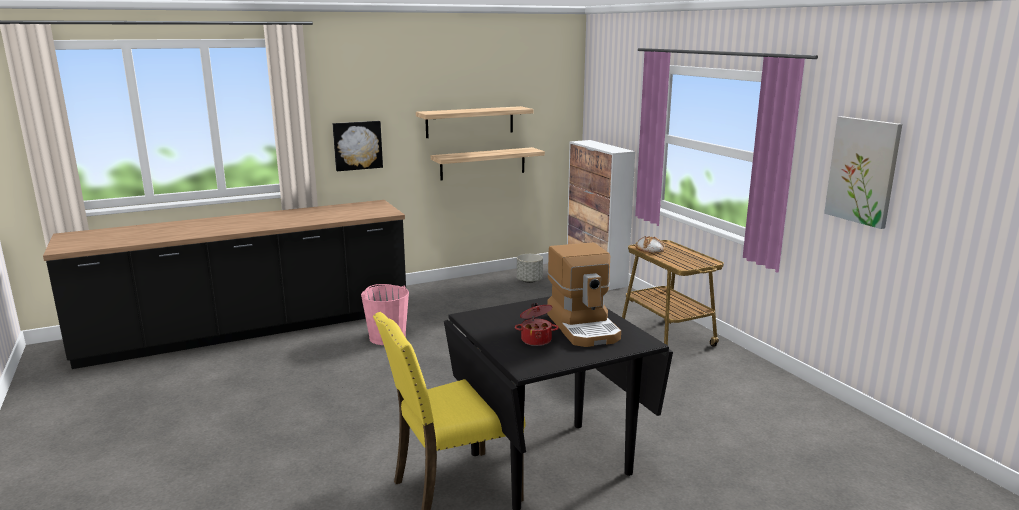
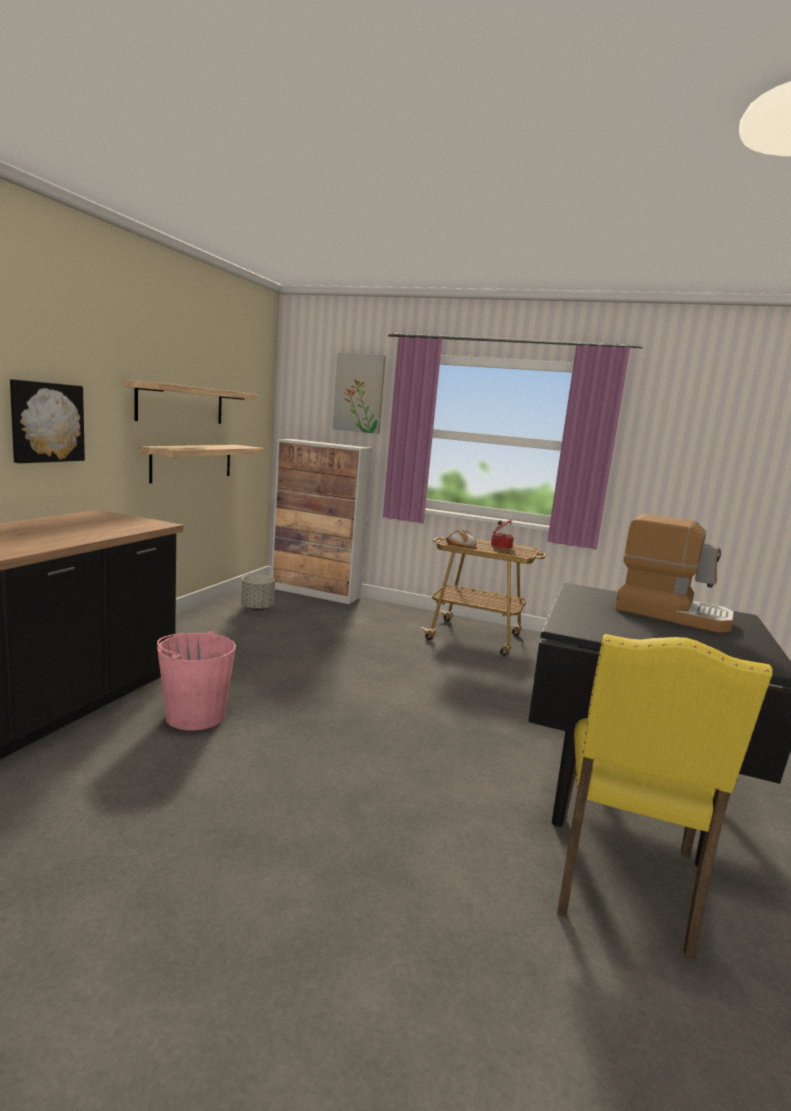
camera: 45 degrees left, 5 degrees down
cooking pot [515,303,558,346] -> cooking pot moved to [491,520,514,549]
picture [824,116,902,229] -> picture moved to [332,352,386,434]

